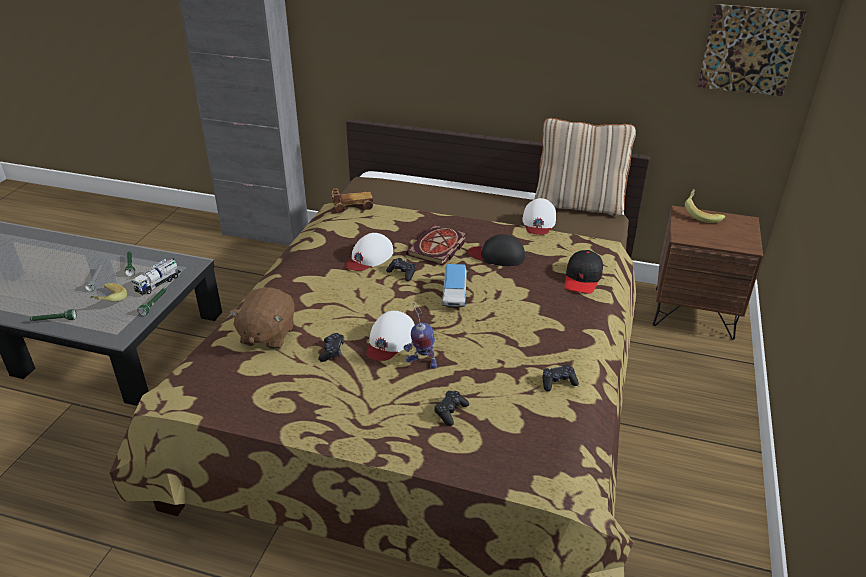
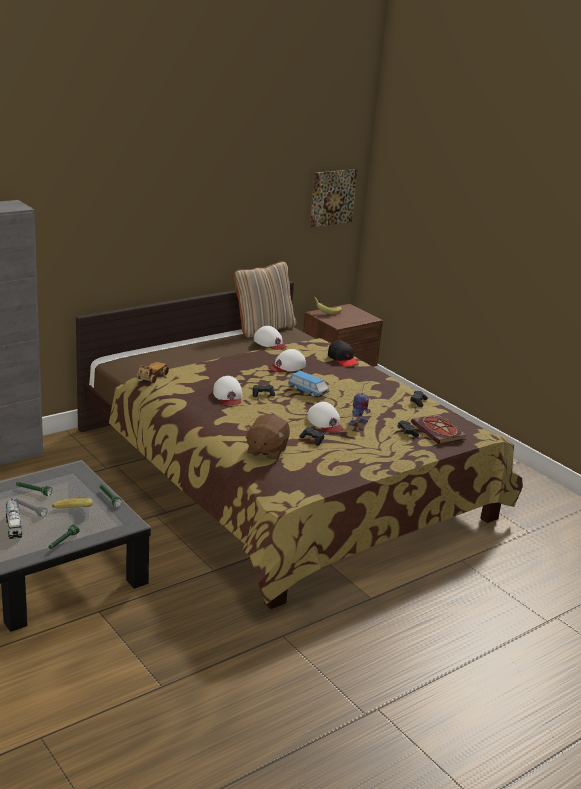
camera: 55 degrees left, 10 degrees down
toy truck [132,258,181,295] -> toy truck moved to [6,498,22,539]
brown plush toy [229,287,295,350] -> brown plush toy turned 60 degrees clockwise [245,414,290,460]
book [406,225,468,266] -> book moved to [411,414,467,444]
black cap [468,234,525,266] -> white cap [268,349,306,372]

